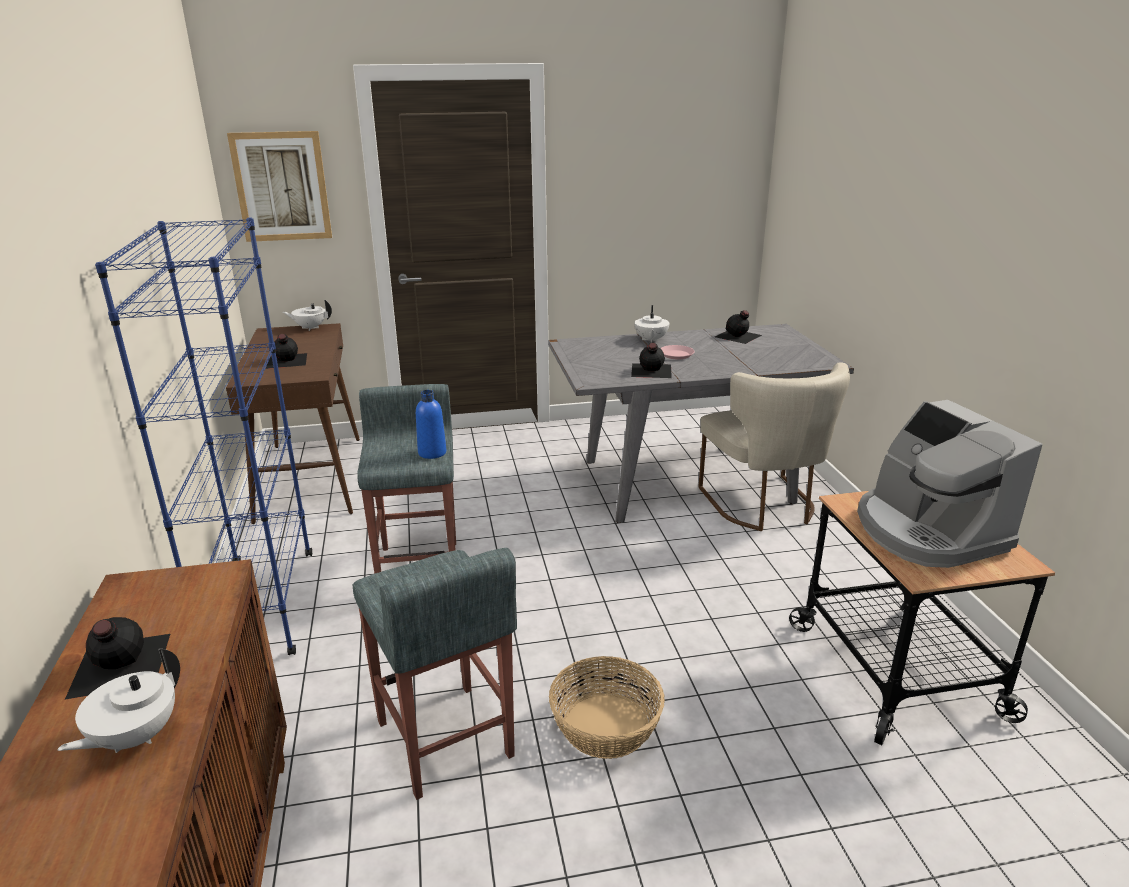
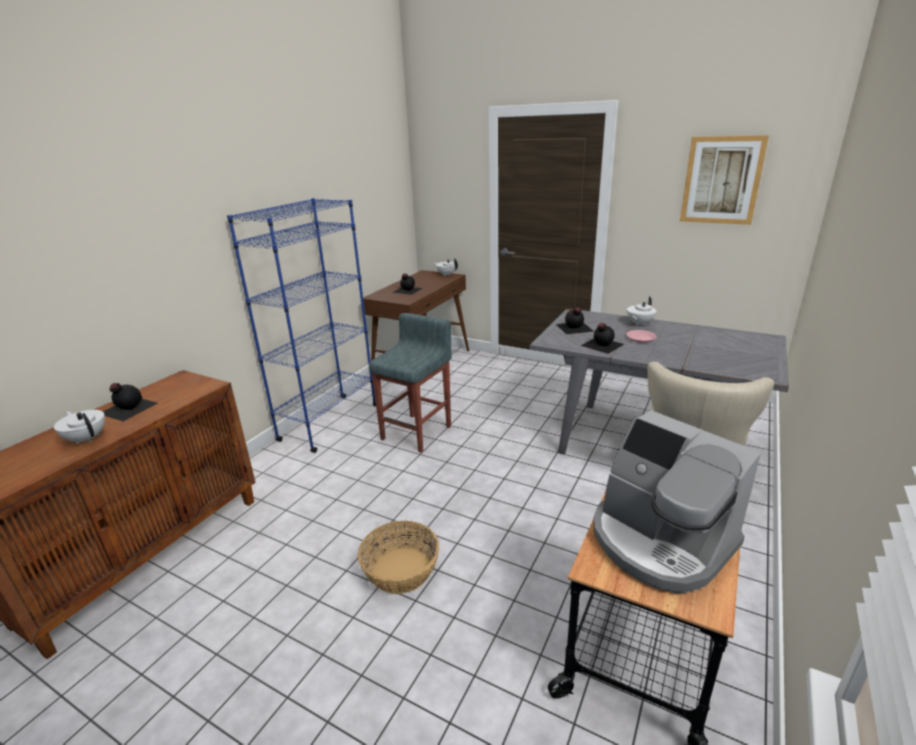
camera: 40 degrees right, 0 degrees up
white teapot [58,649,180,753] -> white teapot turned 60 degrees clockwise [54,410,105,444]
picture [227,131,332,242] -> picture moved to [680,135,769,225]
grey stool [352,548,517,800] -> none
blue bottle [416,390,446,459] -> none
black bottle [715,310,762,344] -> black bottle moved to [556,307,594,334]
coffee machine [857,400,1043,568] -> coffee machine turned 60 degrees counterclockwise [593,410,761,594]

